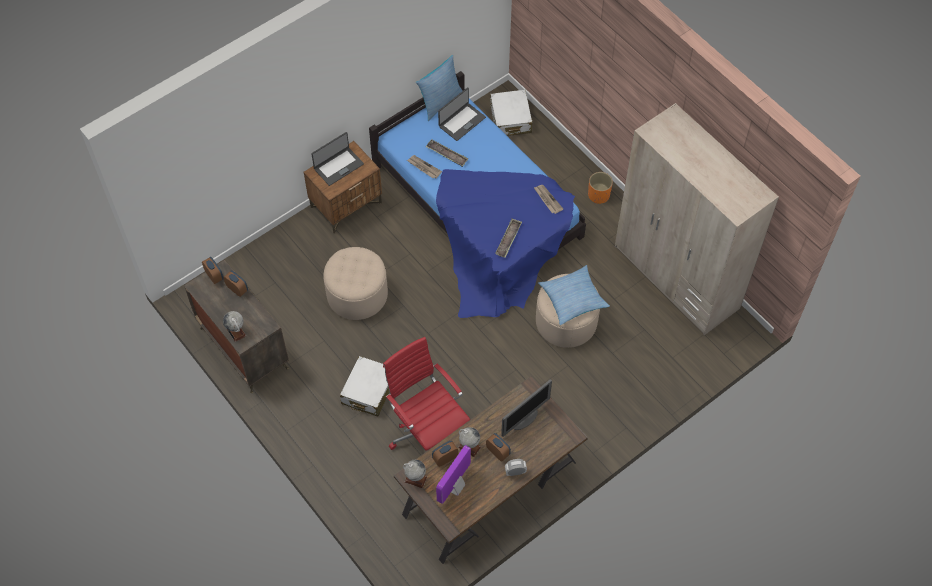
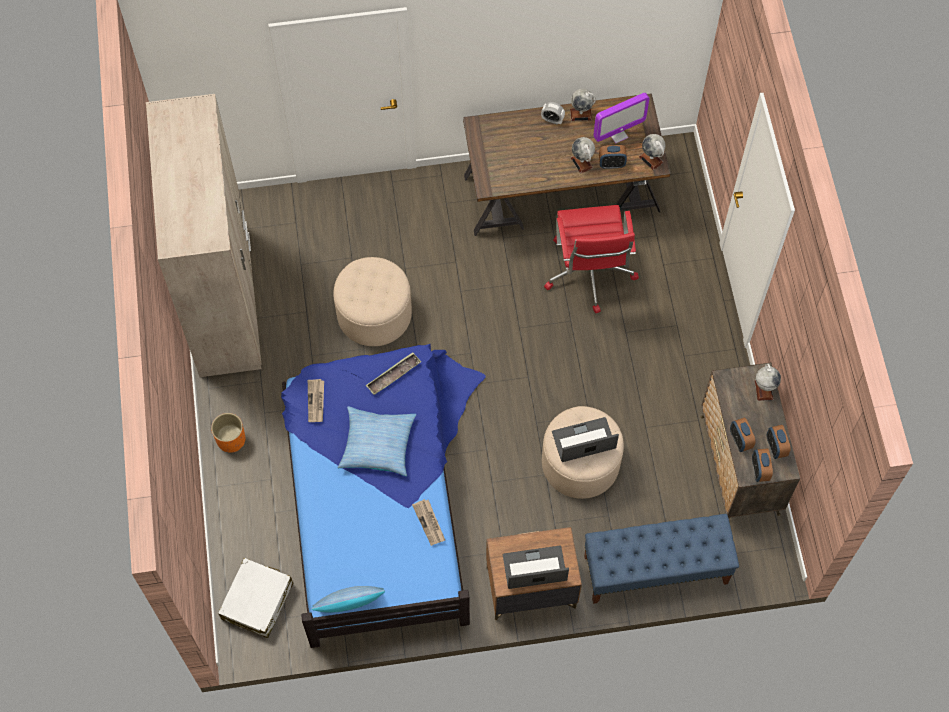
camera: 150 degrees left, 5 degrees up
white suitcase [340,356,389,416] -> none
tray [426,139,468,167] -> none
laptop [438,87,486,141] -> laptop moved to [552,417,619,462]
alarm clock [486,433,511,461] -> alarm clock moved to [767,425,791,459]
monitor [501,379,552,437] -> none
pillow [538,265,610,325] -> pillow moved to [338,406,416,476]
none -> globe [570,89,596,121]
none -> blue bench [584,514,739,604]

